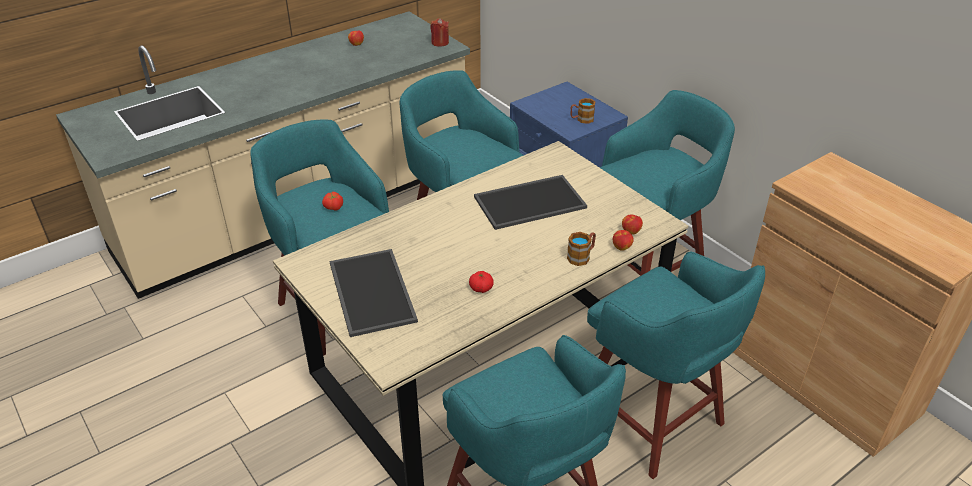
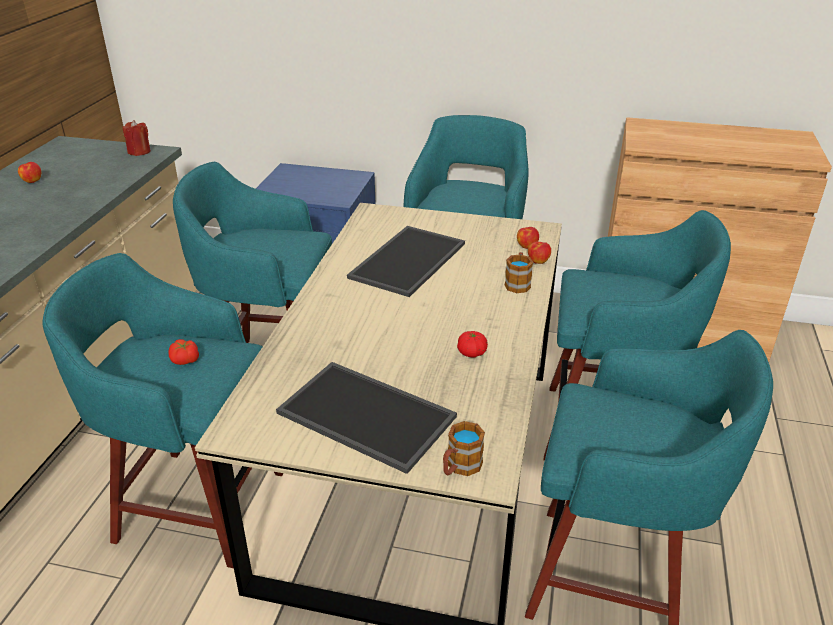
camera: 40 degrees left, 5 degrees down
mug [571,98,595,124] -> mug moved to [443,421,485,476]

